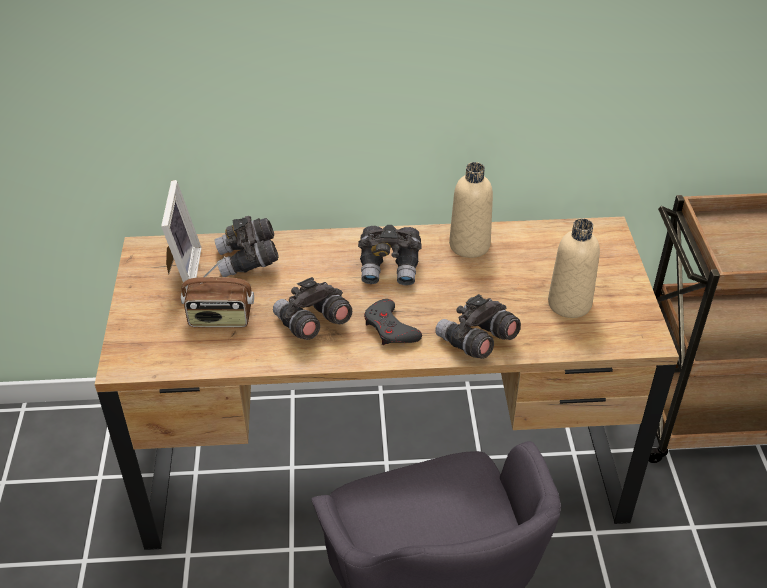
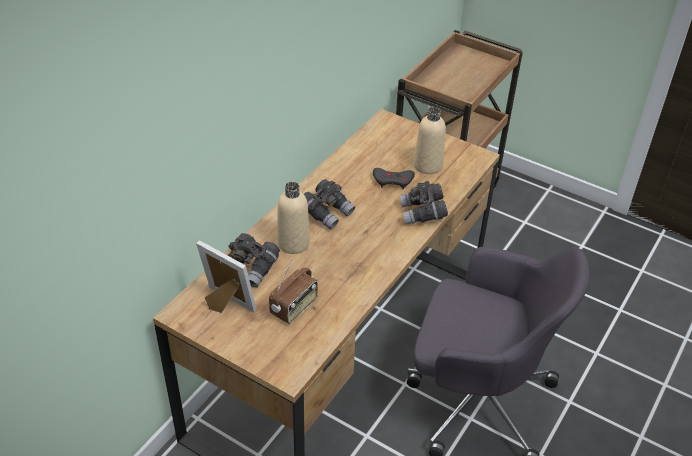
camera: 55 degrees left, 0 degrees up
grey binoculars [273,277,352,340] -> none
grey game controller [364,299,422,345] -> grey game controller moved to [373,168,415,189]
beige bottle [449,162,493,258] -> beige bottle moved to [277,182,310,254]

